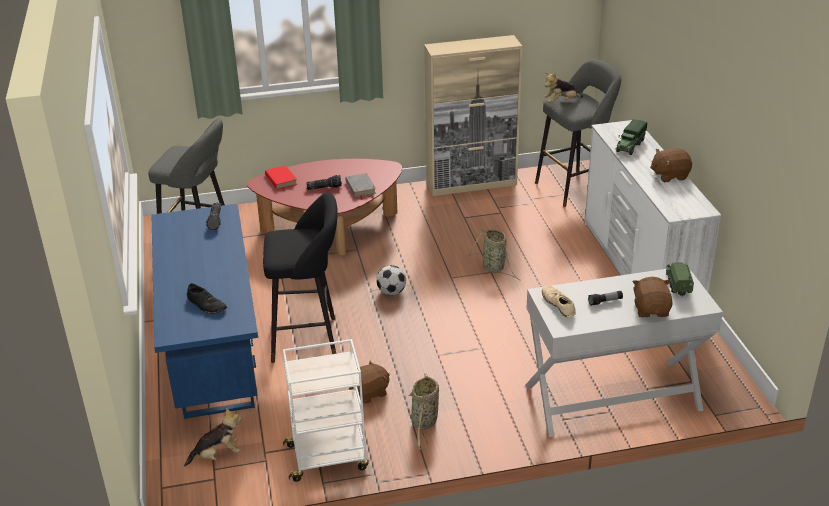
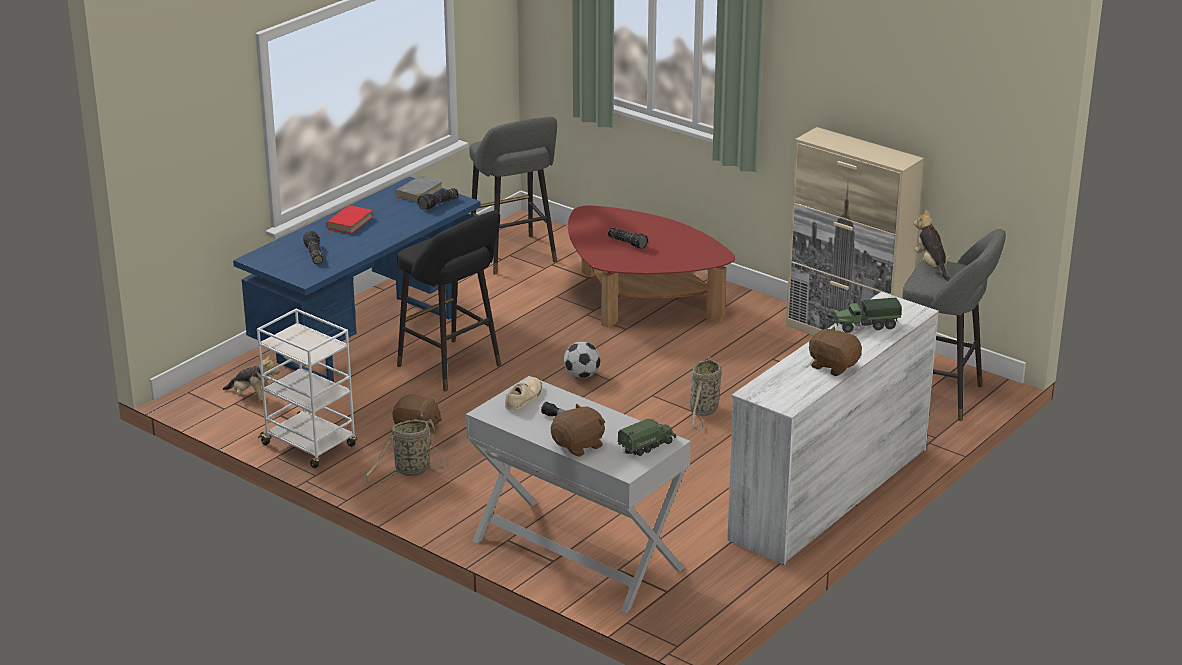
camera: 50 degrees right, 5 degrees down
black shoe [187,283,227,314] -> flashlight [303,231,323,264]
red book [265,165,298,191] -> red book moved to [326,205,373,234]
grey book [345,173,376,200] -> grey book moved to [396,175,443,203]
plush toy [544,72,583,103] -> plush toy turned 45 degrees clockwise [914,209,951,281]

